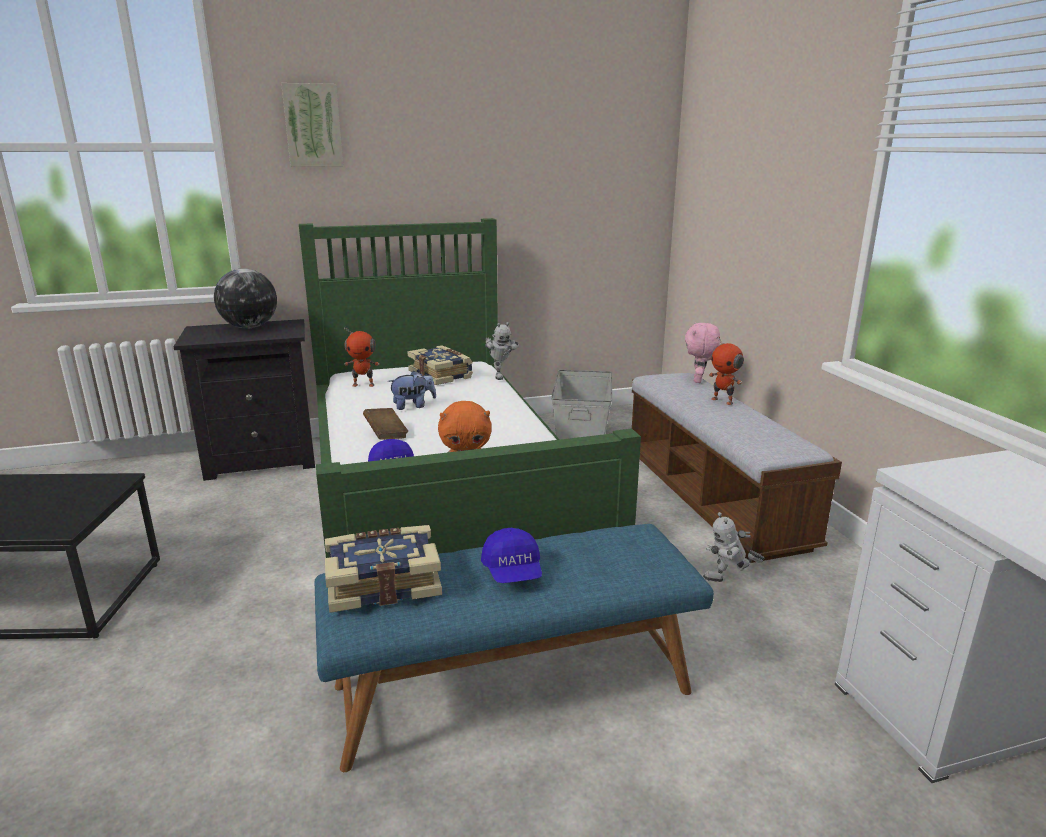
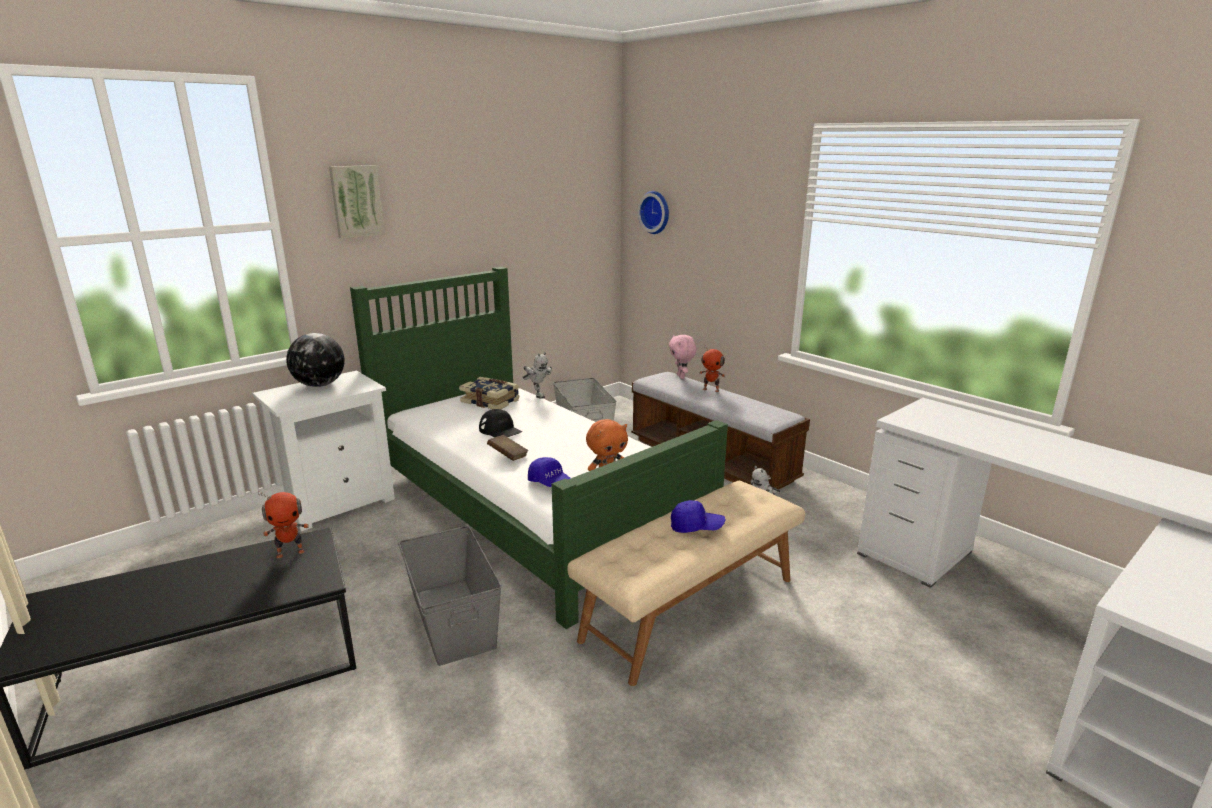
camera: 25 degrees left, 0 degrees up
black nightstand [174,319,315,481] -> white nightstand [252,370,395,531]
blue bench [315,524,714,772] -> beige bench [567,481,805,686]
book [325,525,442,613] -> none
toy robot [344,326,379,387] -> toy robot moved to [258,491,309,558]
plush toy [388,371,436,410] -> black cap [479,409,522,437]
blue cap [481,528,542,583] -> blue cap turned 45 degrees counterclockwise [671,500,725,533]
none -> grey storage box [398,526,502,666]
none -> wall clock [638,191,669,234]

